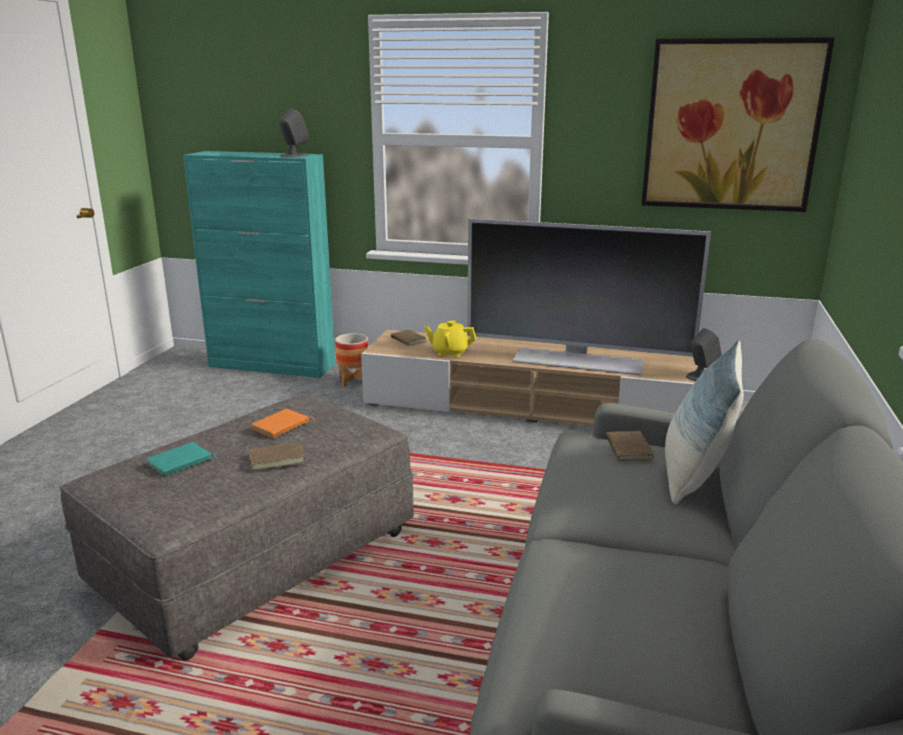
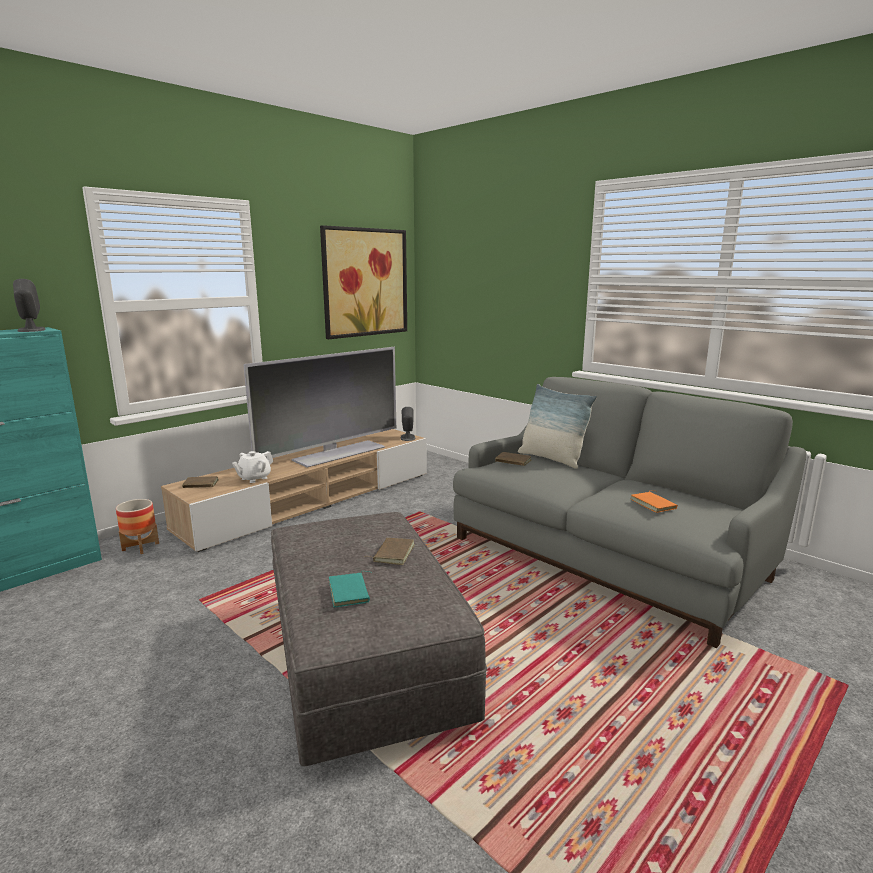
camera: 60 degrees left, 5 degrees down
orange book [251,409,316,438] -> orange book moved to [631,490,678,513]
yellow teapot [424,320,476,357] -> white teapot [232,451,273,483]

